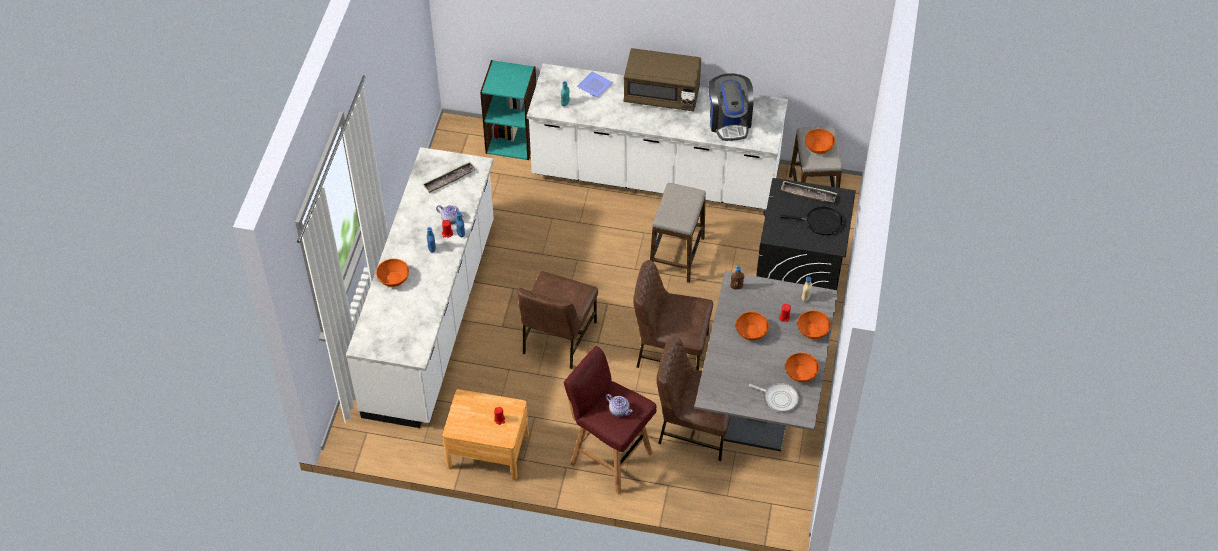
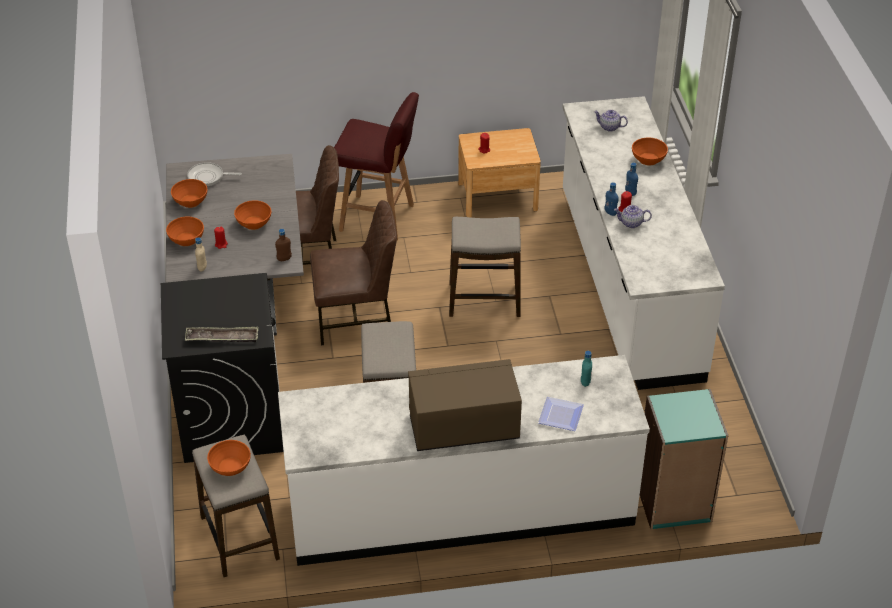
camera: 160 degrees right, 10 degrees down
tray [423,161,475,193] -> none
brown chair [517,271,598,369] -> stool [449,217,521,317]
teapot [606,394,633,417] -> teapot moved to [594,110,628,132]
coffee machine [708,74,754,141] -> none
black frying pan [780,206,843,235] -> none

